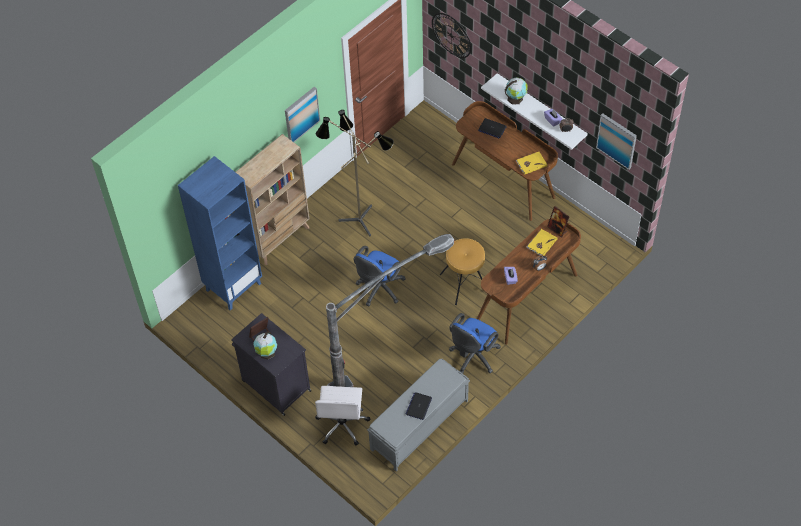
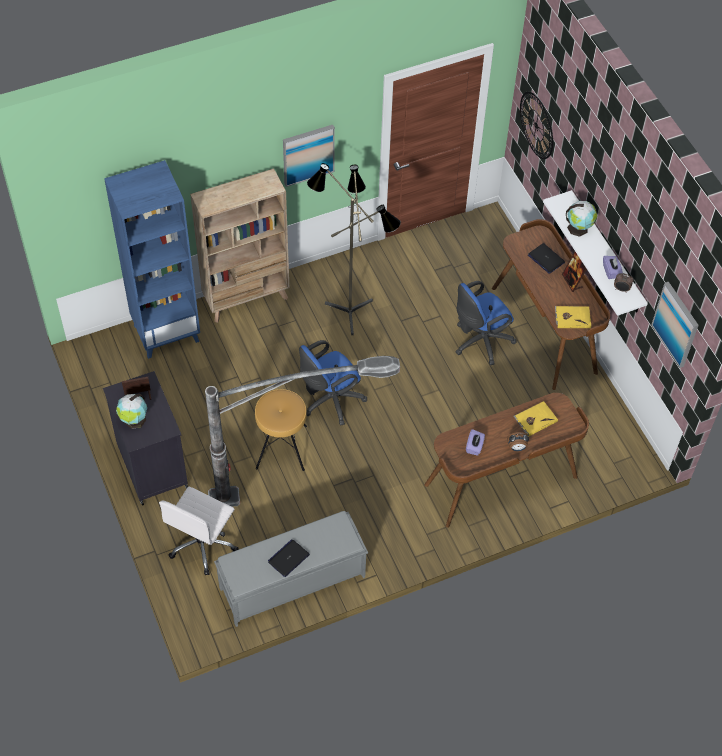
camera: 20 degrees right, 0 degrees up
brown stool [440,238,485,305] -> brown stool moved to [255,389,307,471]
blue office chair [449,313,501,373] -> blue office chair moved to [456,281,516,365]
picture frame [547,206,569,238] -> picture frame moved to [562,251,587,292]

